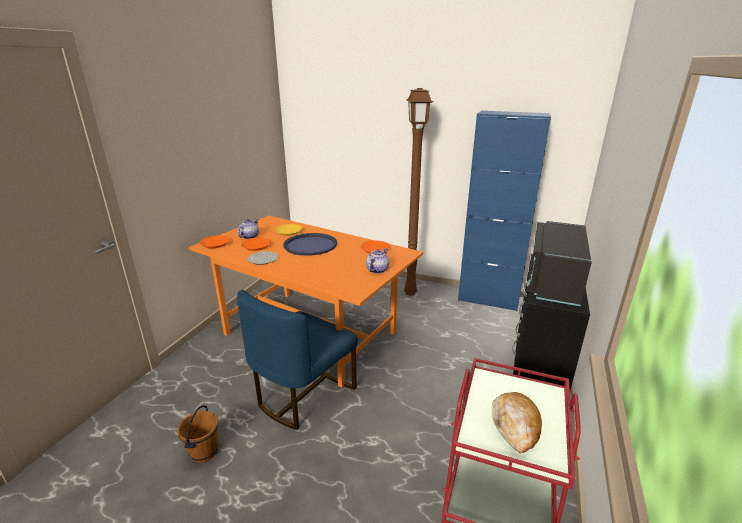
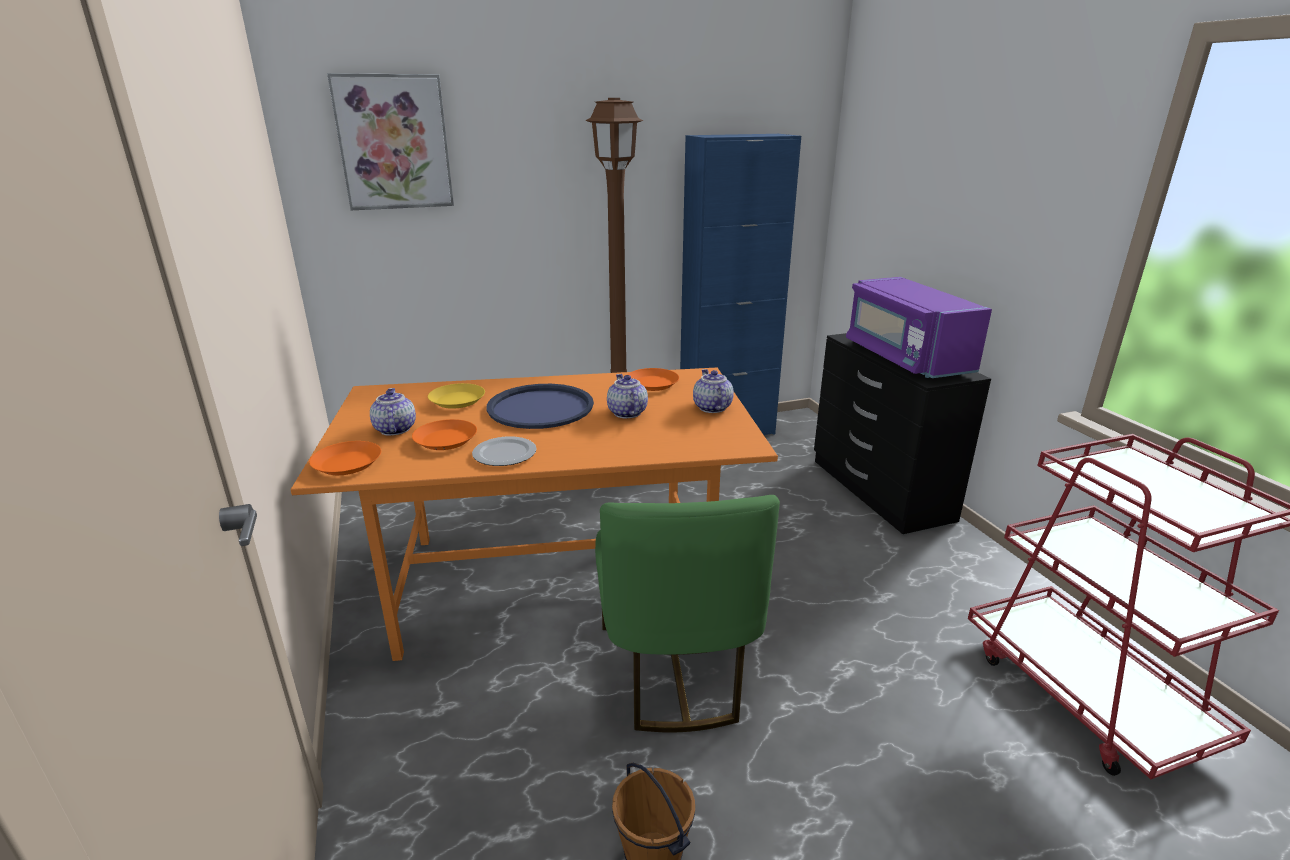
camera: 40 degrees left, 0 degrees up
blue chair [237,290,358,430] -> green chair [595,495,780,732]
bread [492,392,542,453] -> none
black microwave [526,221,592,306] -> purple microwave [846,277,992,378]
none -> picture [327,73,454,210]
none -> teapot [607,374,648,419]

